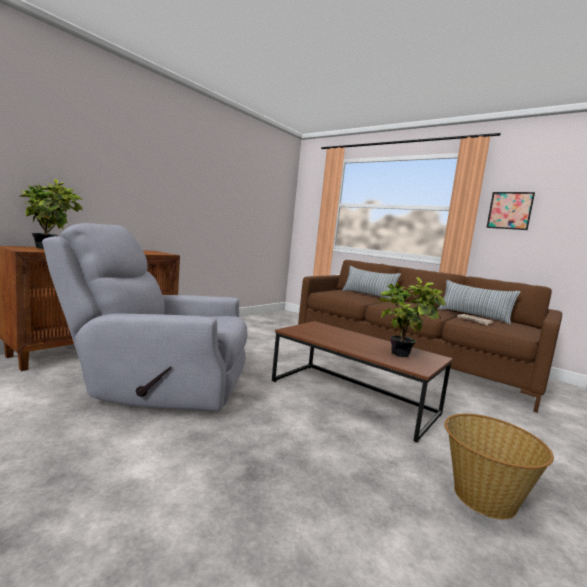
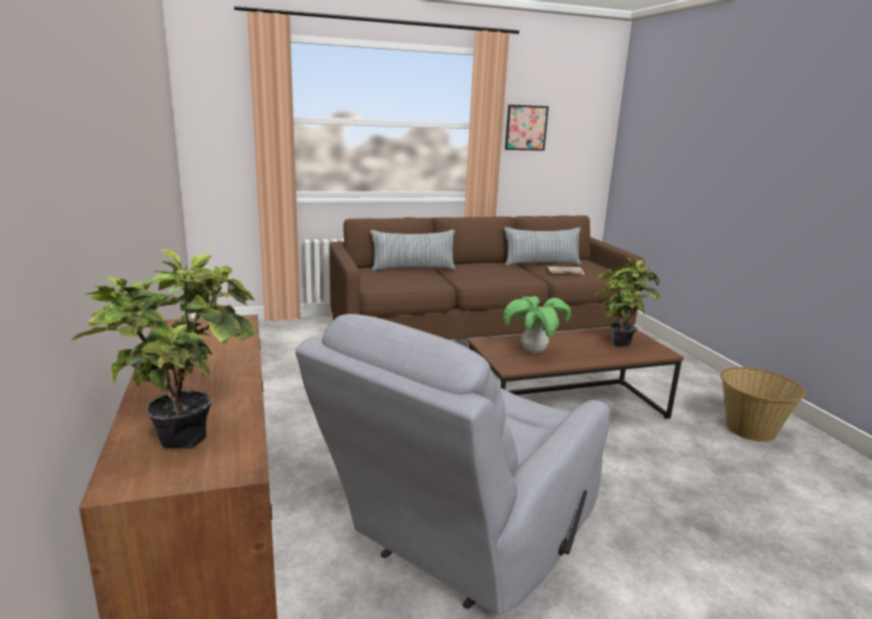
camera: 55 degrees left, 10 degrees up
none -> potted plant [503,296,571,354]

